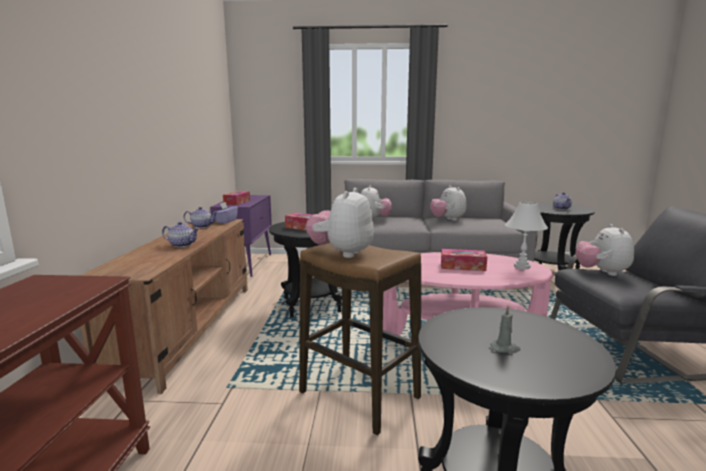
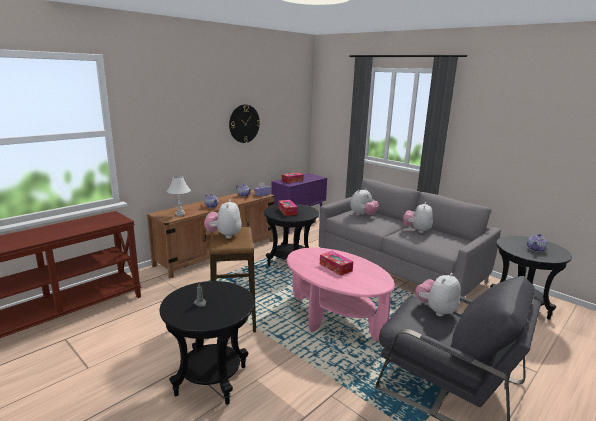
camera: 40 degrees right, 5 degrees up
plush toy [306,188,374,258] -> plush toy turned 60 degrees counterclockwise [204,199,241,239]
white table lamp [505,202,548,269] -> white table lamp moved to [166,176,191,216]
none -> wall clock [229,105,260,143]

